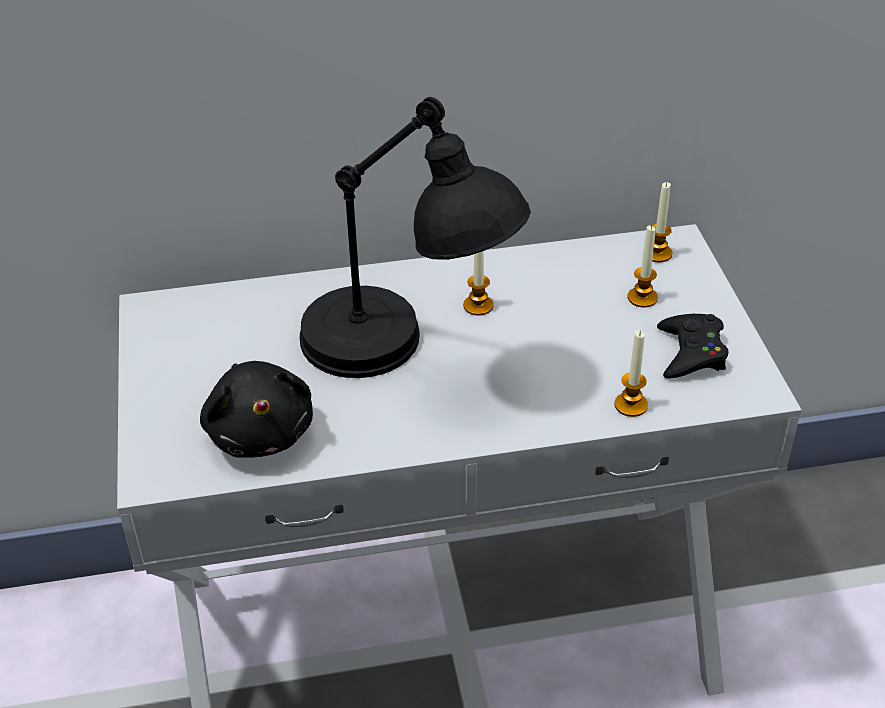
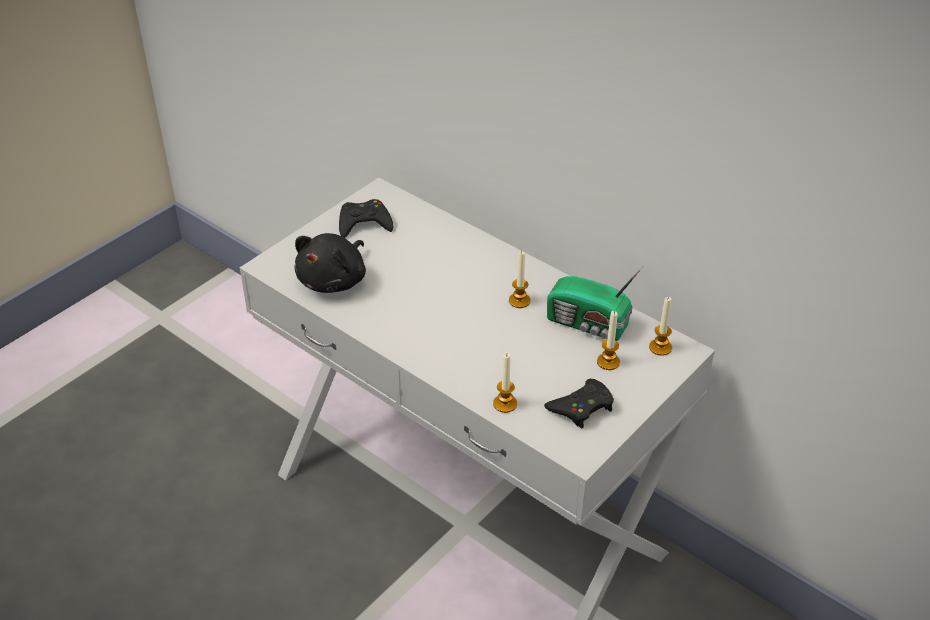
camera: 50 degrees right, 0 degrees up
black table lamp [300,97,531,378] -> none
none -> black game controller [339,199,393,238]
none -> radio [547,266,643,341]

